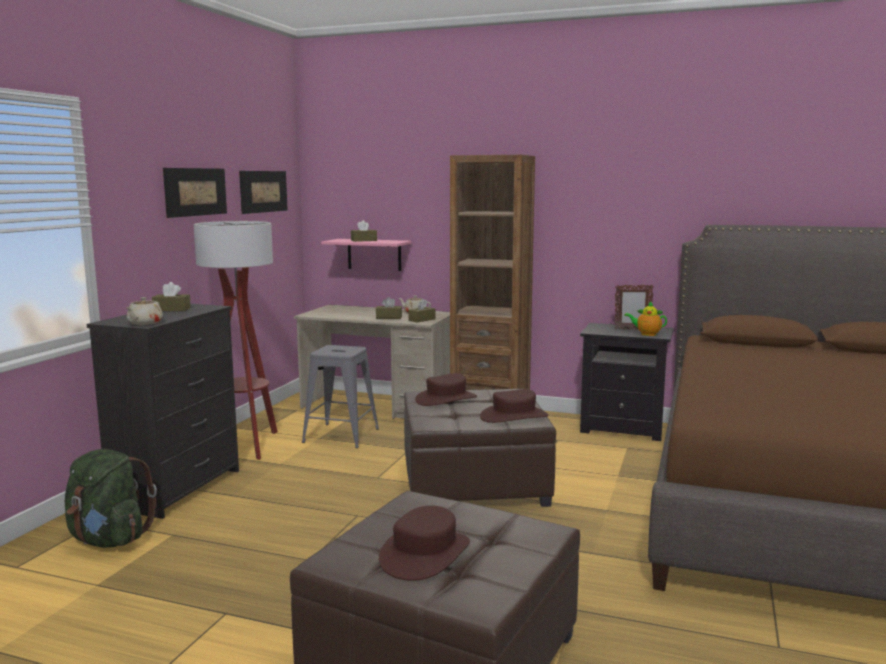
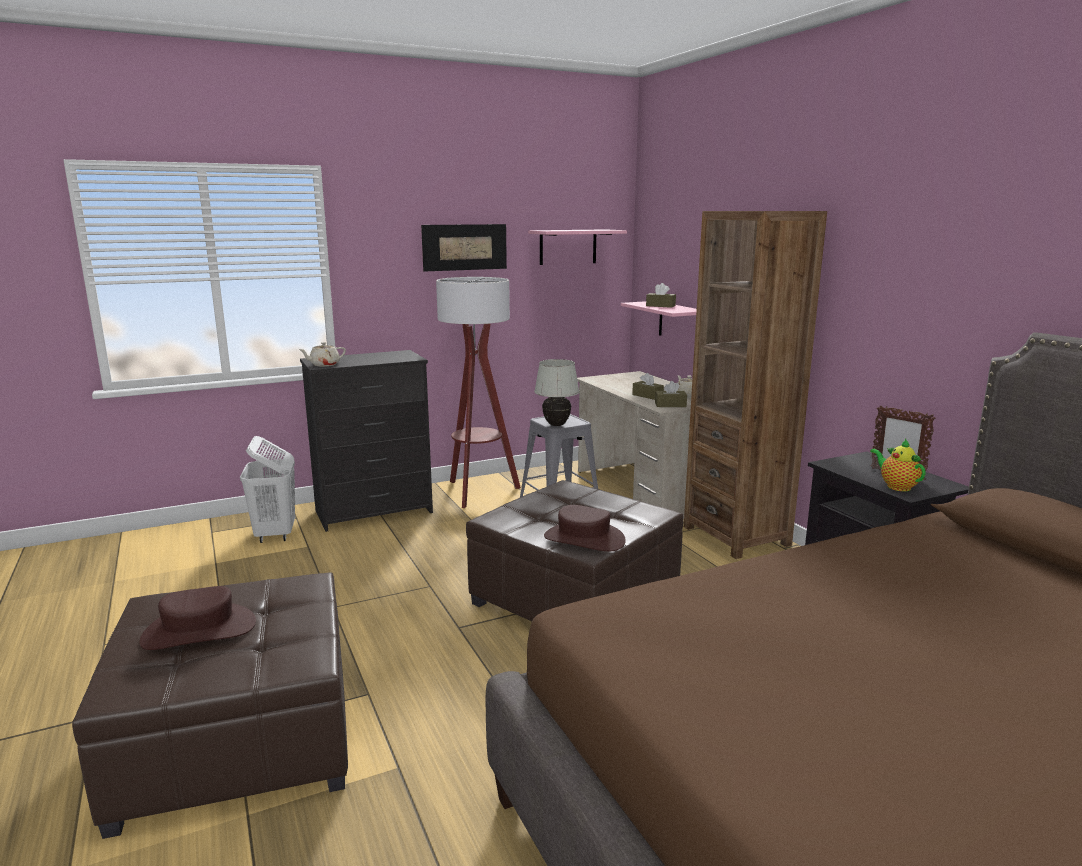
camera: 45 degrees right, 5 degrees up
green backpack [65,449,157,548] -> white laundry basket [240,436,295,543]
brown tissue box [152,282,191,311] -> none
picture [239,171,288,214] -> pink shelf [528,229,627,265]
brown hat [415,373,477,406] -> none
none -> white table lamp [534,359,579,426]

